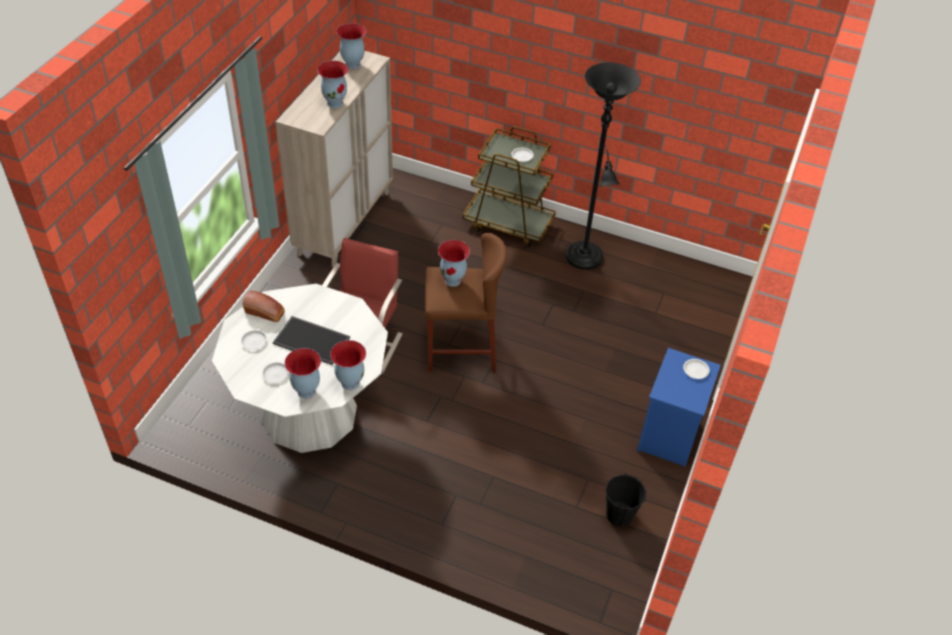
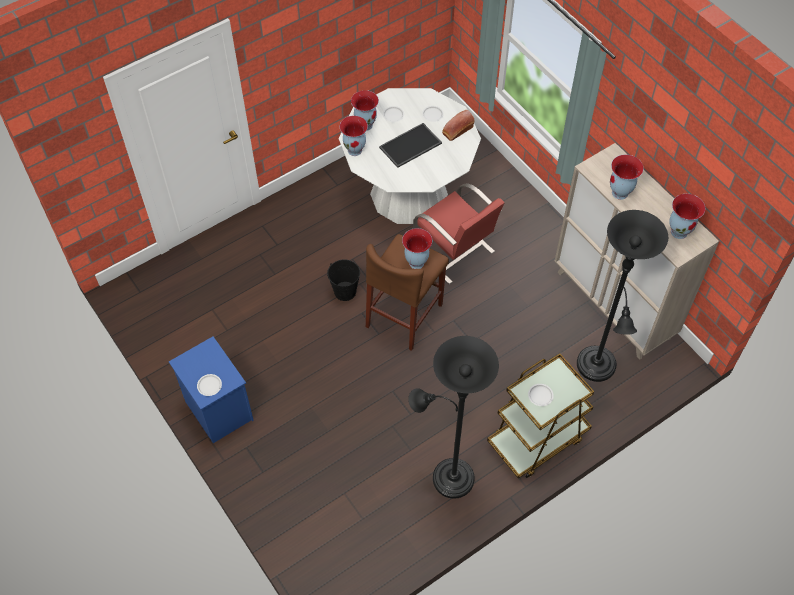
camera: 125 degrees right, 10 degrees up
black bucket [606,473,647,527] -> black bucket moved to [327,259,360,301]
none -> black floor lamp [577,210,668,382]

